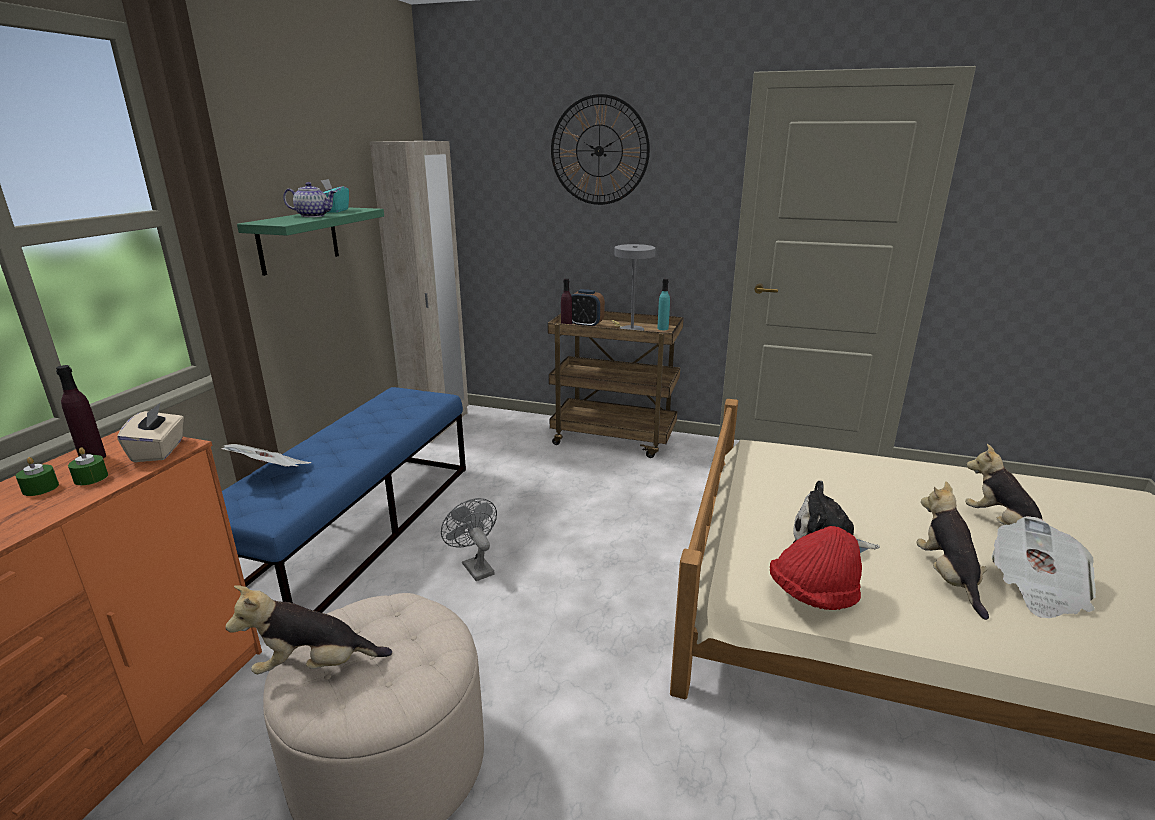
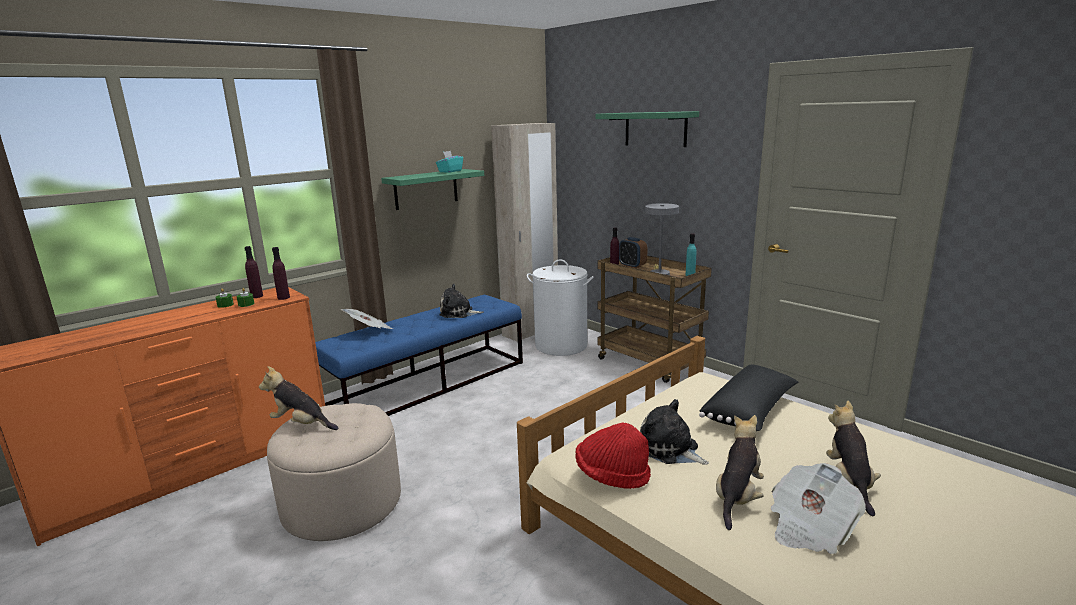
camera: 30 degrees right, 5 degrees down
beige tissue box [117,403,184,462] -> purple bottle [272,247,290,300]
teapot [283,182,336,217] -> none
grey fan [441,498,497,581] -> none
wall clock [551,94,650,205] -> green shelf [595,111,699,147]
none -> plush toy [440,284,483,318]
none -> white laundry basket [527,259,594,356]
none -> black pillow [699,364,798,431]

